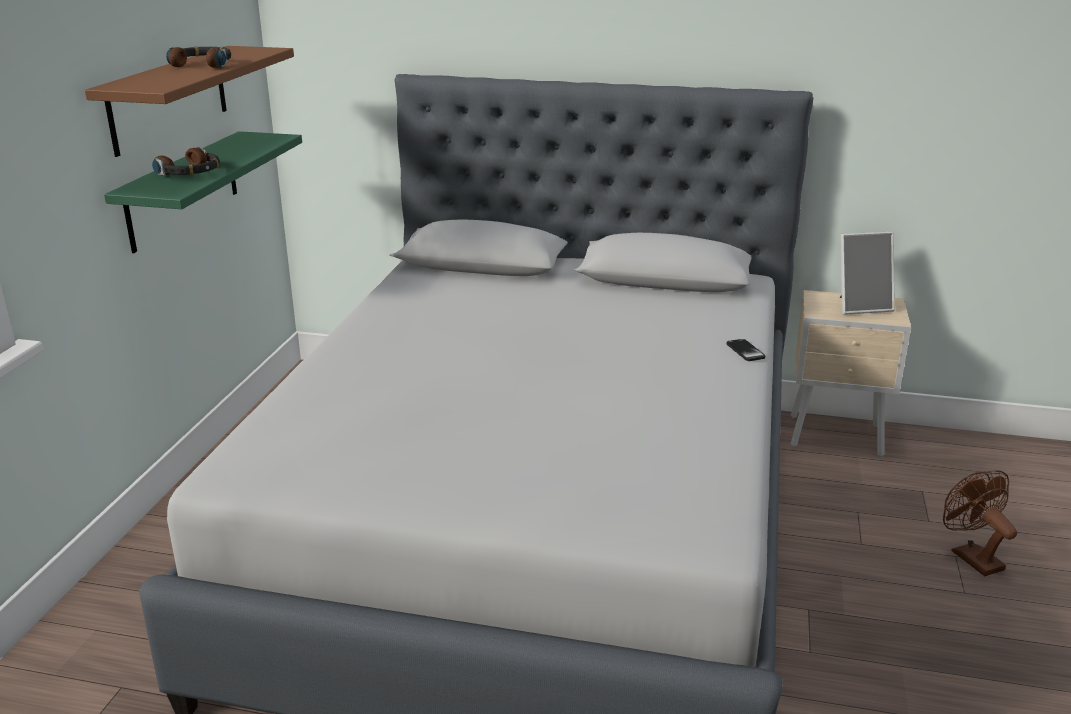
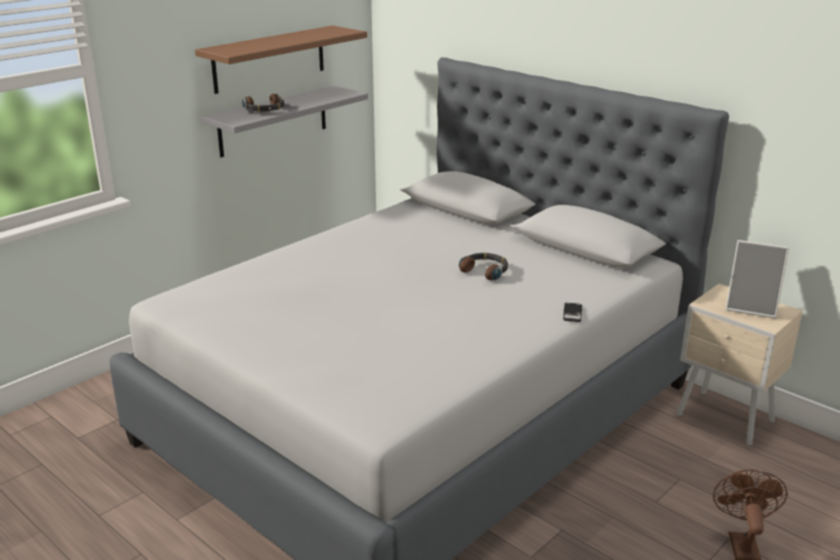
camera: 30 degrees right, 0 degrees up
green shelf [104,131,302,253] -> grey shelf [201,85,368,157]
headphones [166,46,231,68] -> headphones moved to [459,252,508,280]

